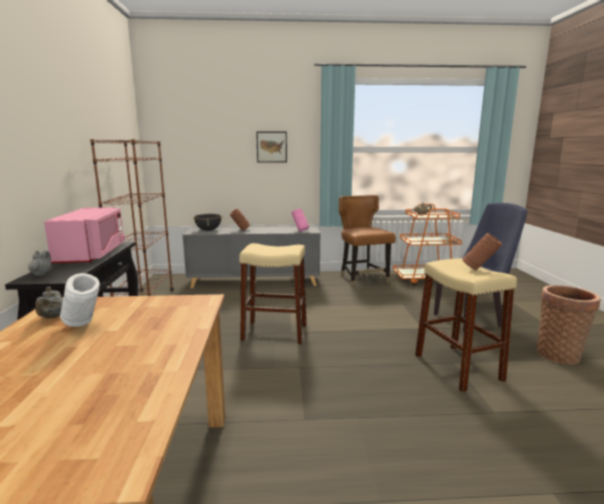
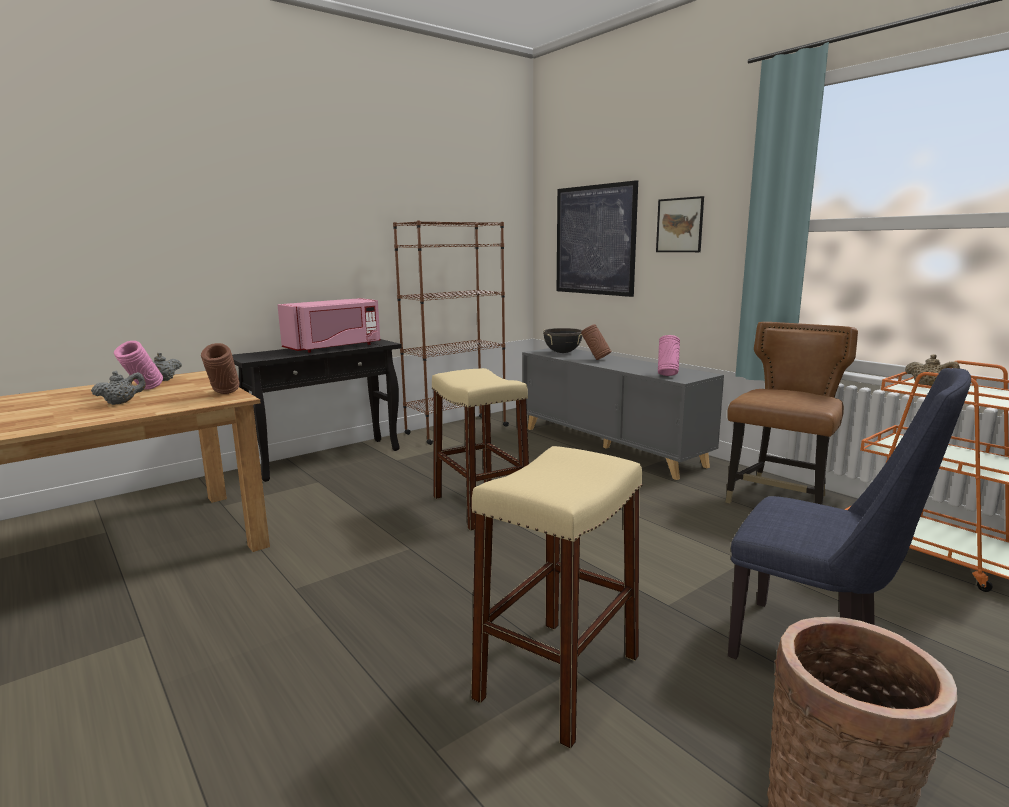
camera: 55 degrees right, 0 degrees up
grey teapot [28,250,52,276] -> grey teapot moved to [91,371,146,405]
white vase [60,273,100,327] -> pink vase [114,341,163,390]
brown vase [462,233,502,270] -> brown vase moved to [201,343,240,394]
none -> picture [557,180,638,297]

